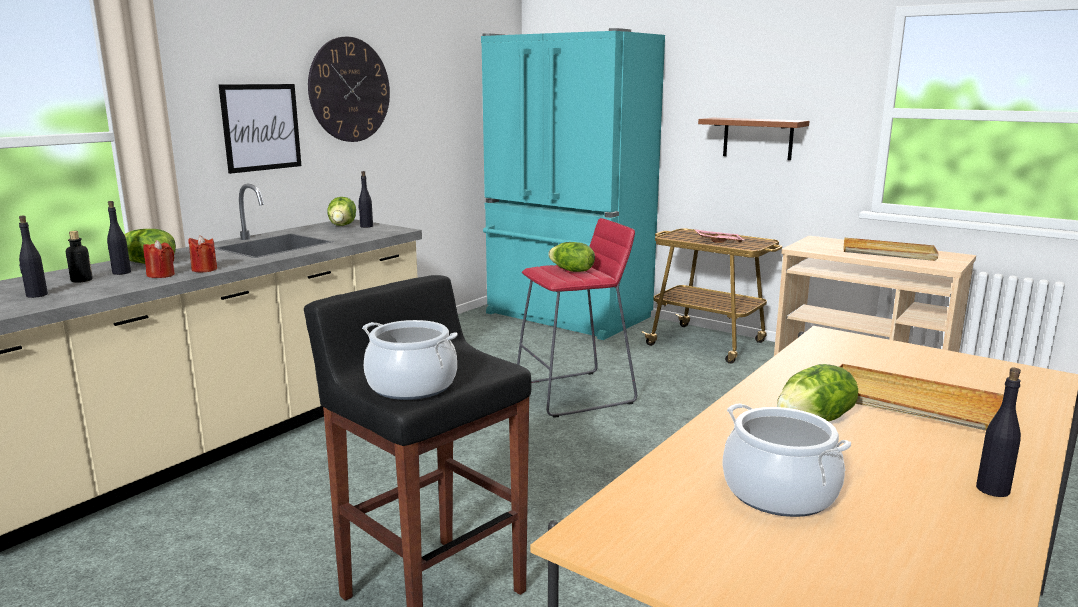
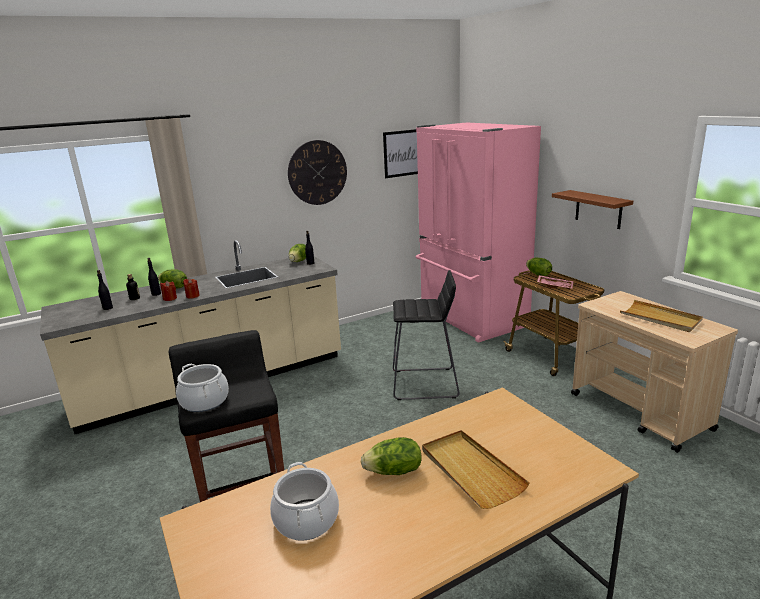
camera: 25 degrees right, 5 degrees up
picture [219,84,301,174] -> picture moved to [383,129,418,178]
turquoise fridge [481,28,665,340] -> pink fridge [416,122,541,343]
red stool [517,218,637,418] -> black stool [393,270,460,400]
lettuce [548,242,595,272] -> lettuce moved to [526,258,552,276]
black bottle [976,368,1021,497] -> none

